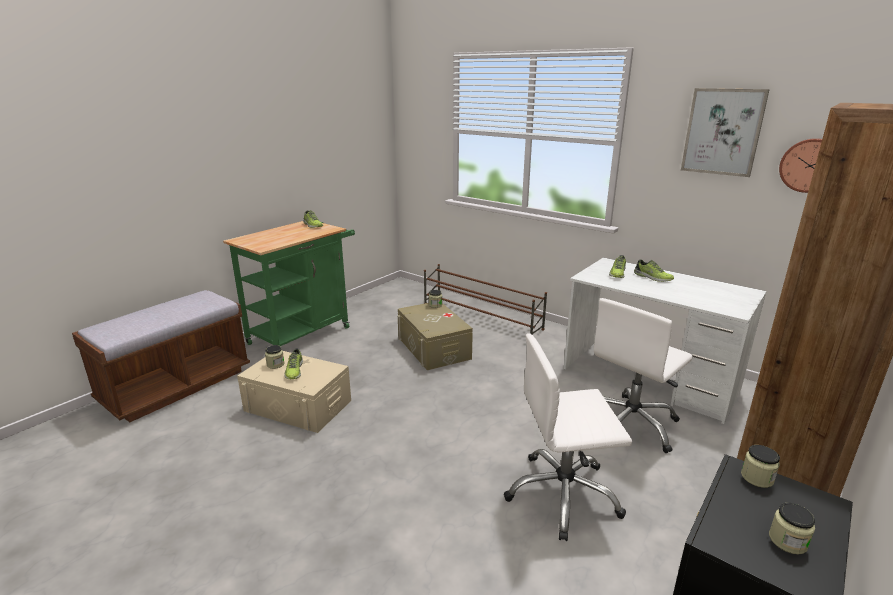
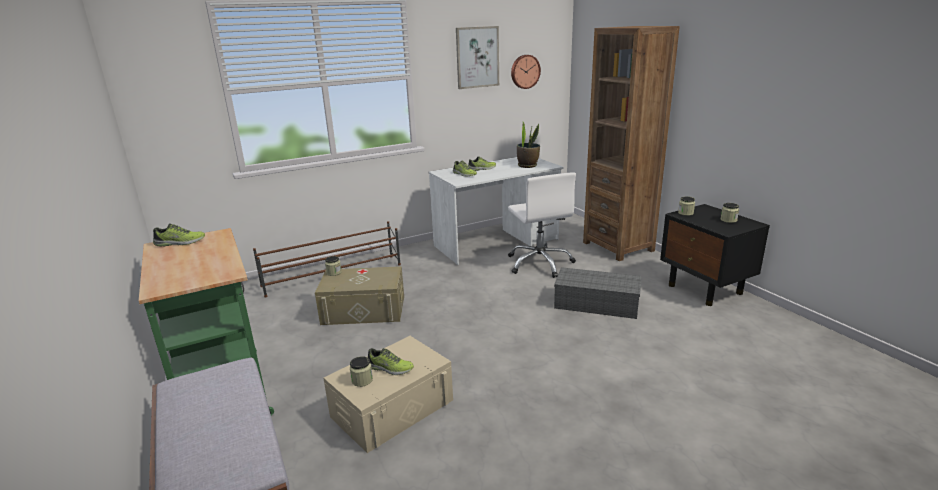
camera: 65 degrees left, 0 degrees up
white office chair [504,333,632,541] -> grey storage box [554,267,642,319]
none -> potted plant [517,122,540,168]

